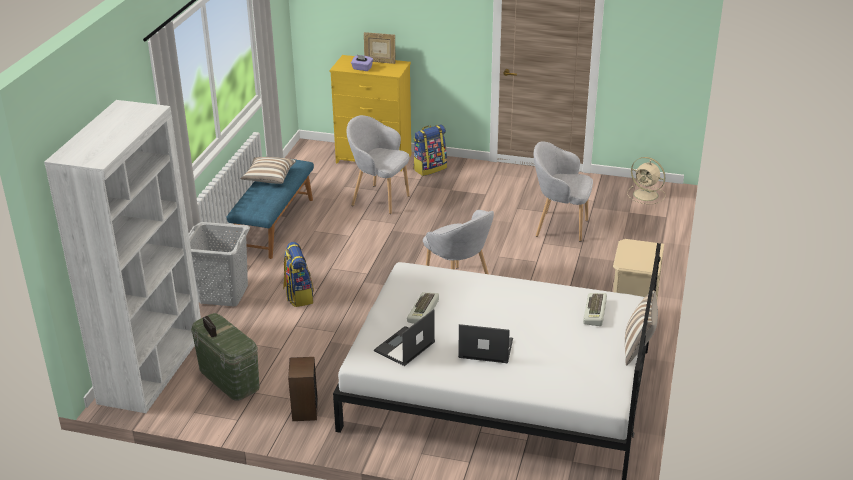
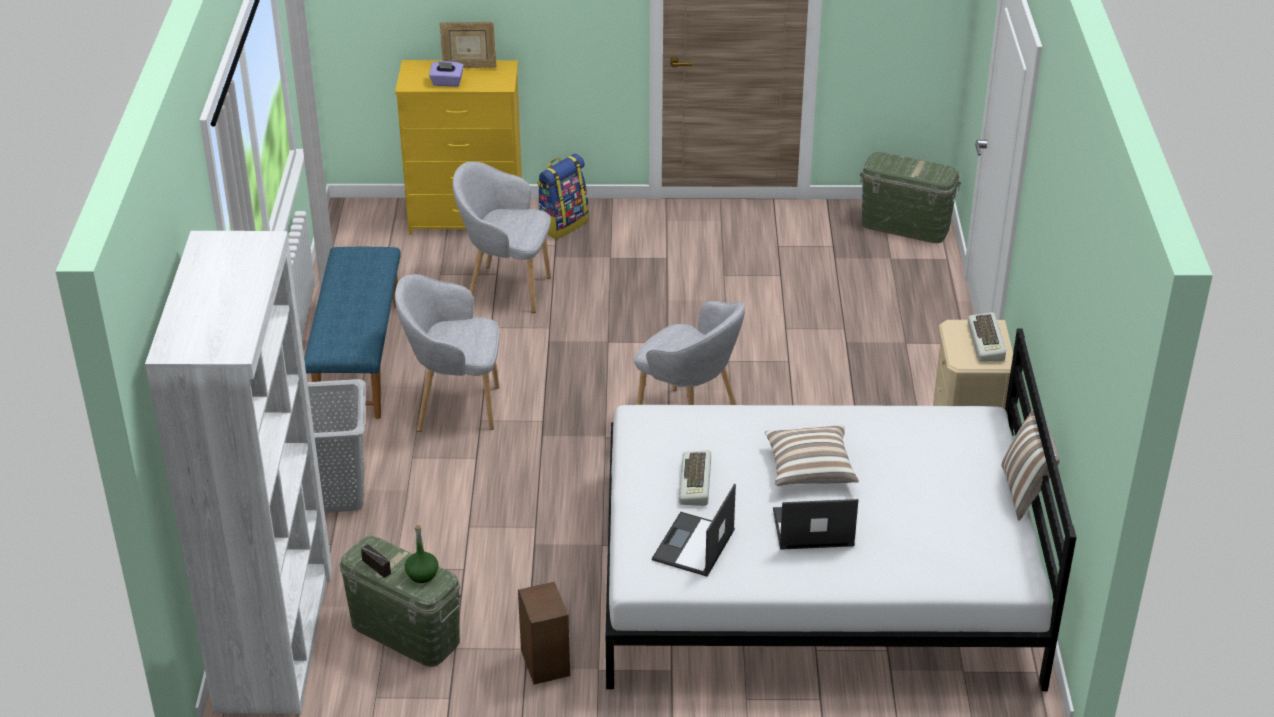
camera: 15 degrees left, 5 degrees up
pillow [240,157,296,184] -> pillow moved to [765,426,859,486]
backpack [283,242,314,307] -> none
grey armchair [534,141,593,241] -> grey armchair moved to [395,274,499,432]
keyboard [583,293,607,326] -> keyboard moved to [968,312,1006,361]
beige fan [627,157,666,204] -> green storage box [860,152,961,243]
none -> green bottle [405,525,439,583]

